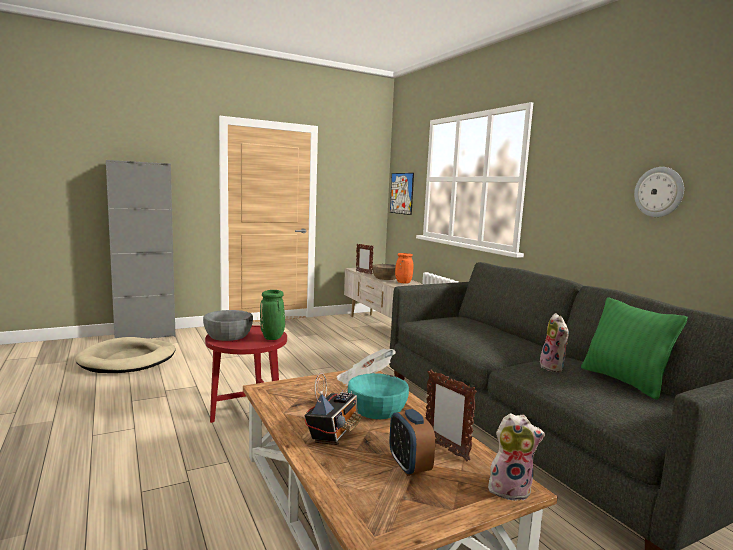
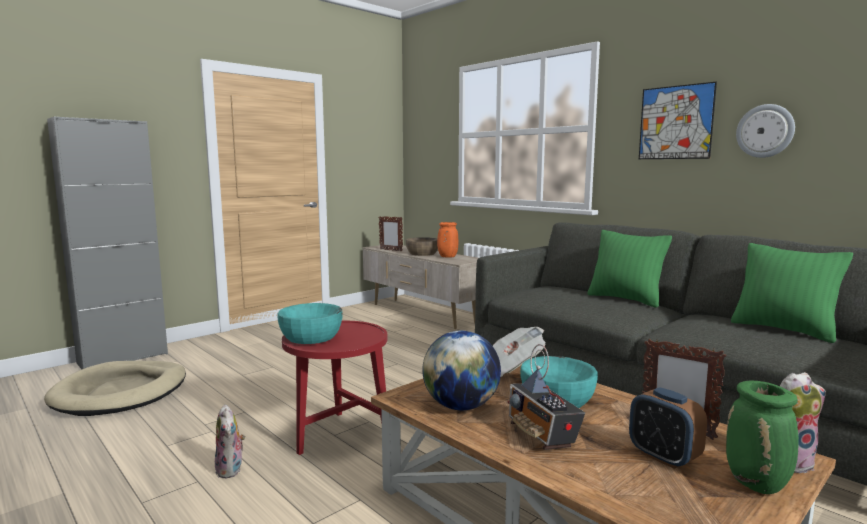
camera: 15 degrees left, 0 degrees up
grey bowl [203,310,253,341] -> turquoise bowl [277,303,343,344]
green vase [260,290,285,340] -> green vase moved to [726,381,799,494]
radio [304,373,362,445] -> radio turned 150 degrees clockwise [508,344,585,450]
picture [390,173,414,215] -> picture moved to [639,82,717,159]
plush toy [540,313,569,372] -> plush toy moved to [215,404,245,479]
none -> globe [422,331,501,410]
none -> green pillow [587,230,672,308]

